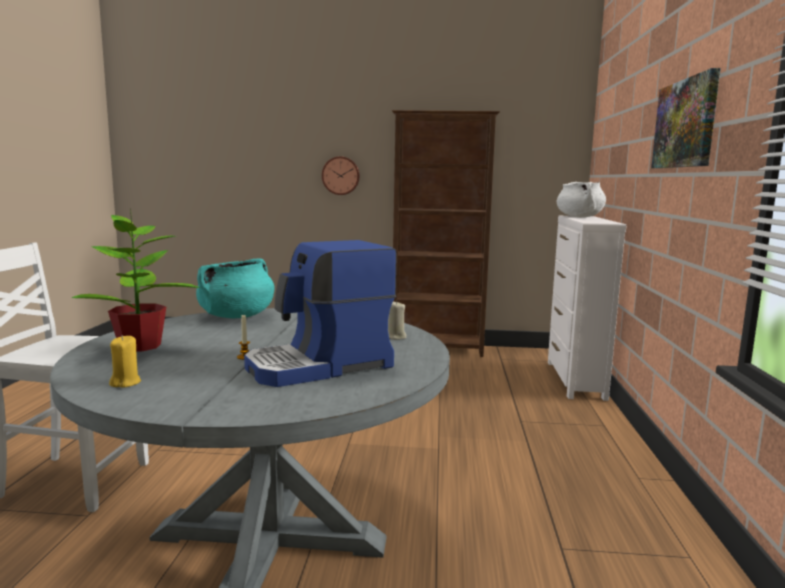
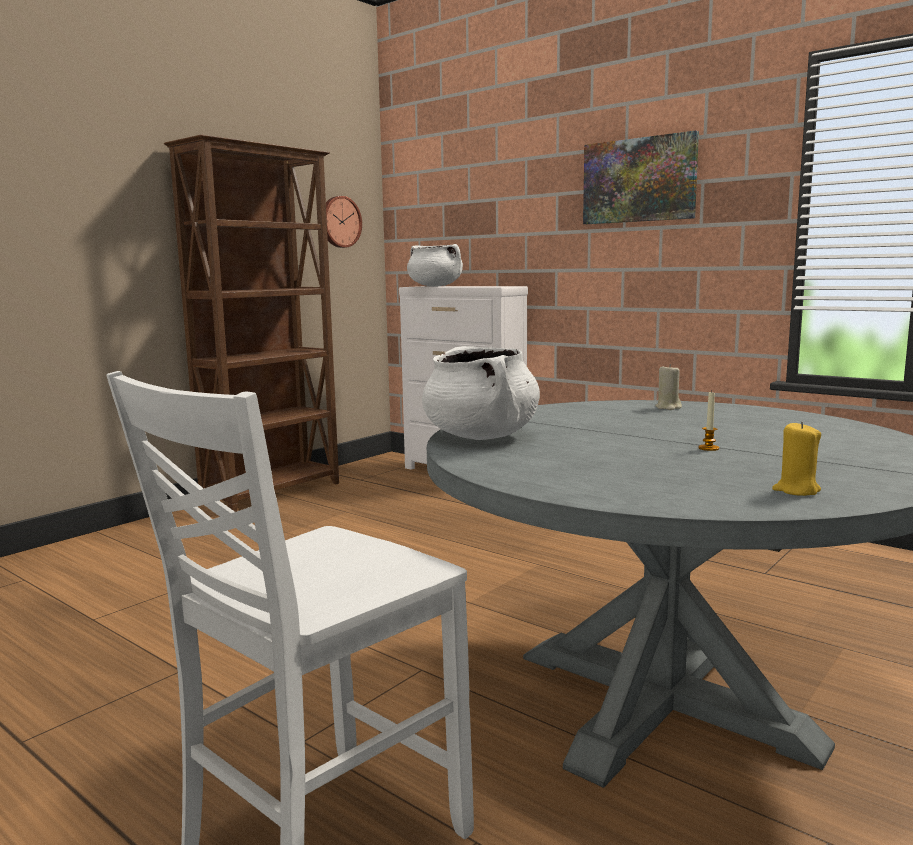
camera: 55 degrees left, 0 degrees up
potted plant [72,209,200,352] -> none
turquoise cooking pot [196,258,274,318] -> white cooking pot [422,346,540,440]
coffee machine [244,240,397,387] -> none
wall clock [322,156,360,195] -> wall clock moved to [326,196,362,248]

